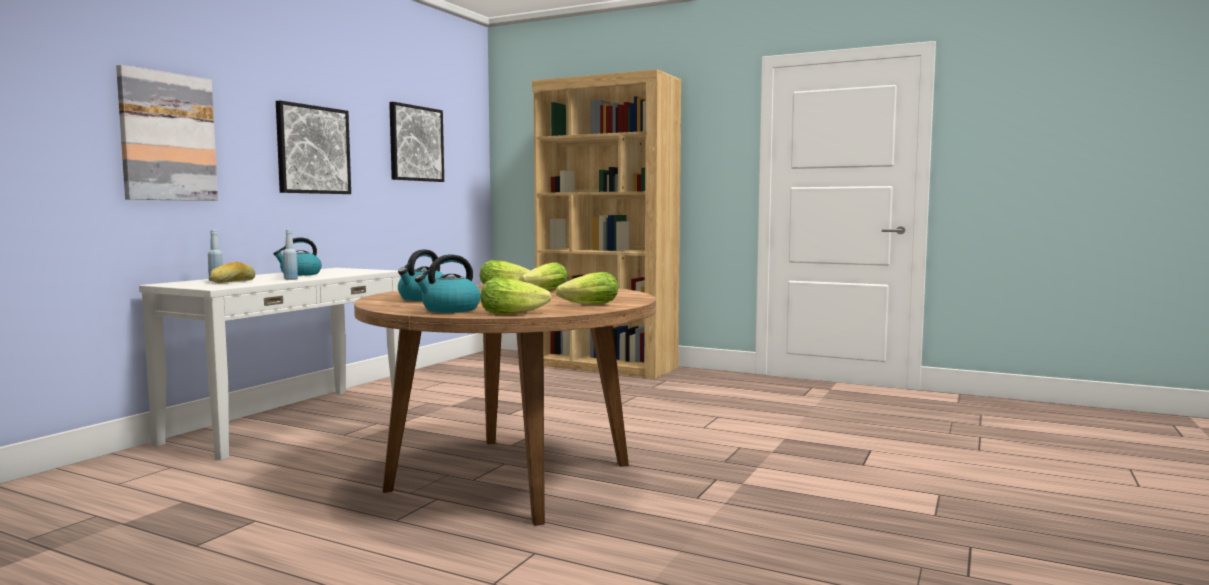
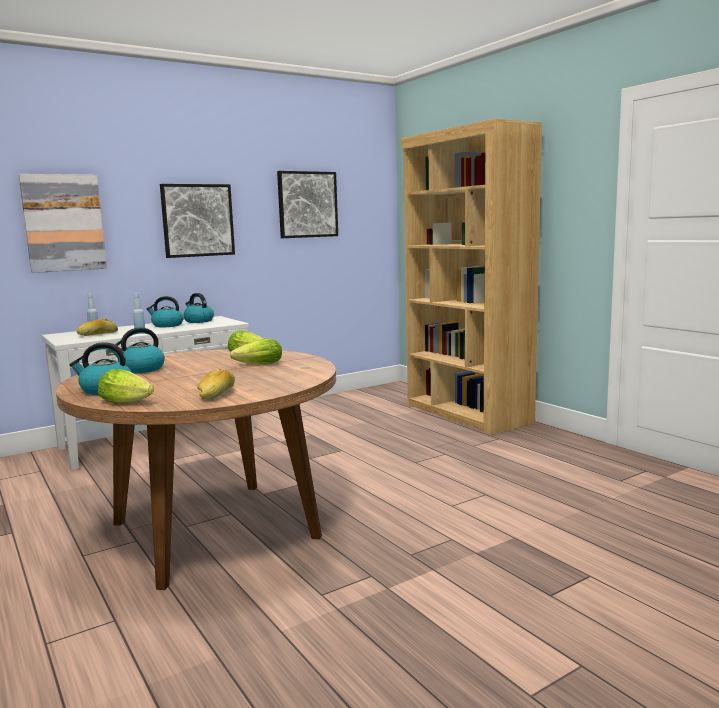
camera: 30 degrees right, 5 degrees up
lettuce [556,272,618,304] -> bread [197,368,235,400]
none -> kettle [183,293,214,323]

